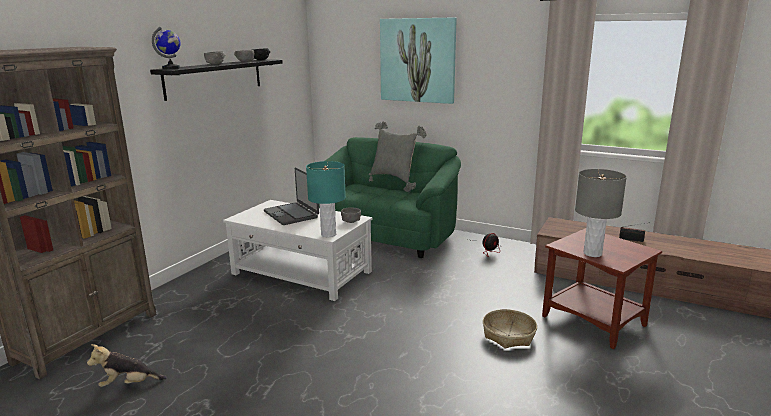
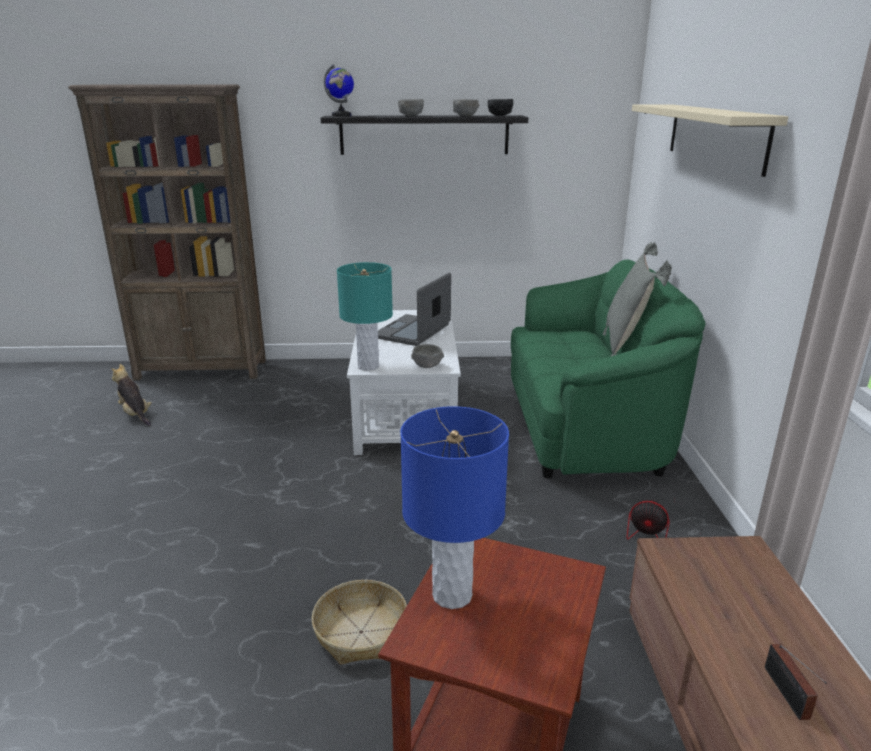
camera: 60 degrees right, 5 degrees up
picture [380,18,457,104] -> beige shelf [632,104,788,177]
grey table lamp [575,169,627,257] -> blue table lamp [400,406,509,609]

